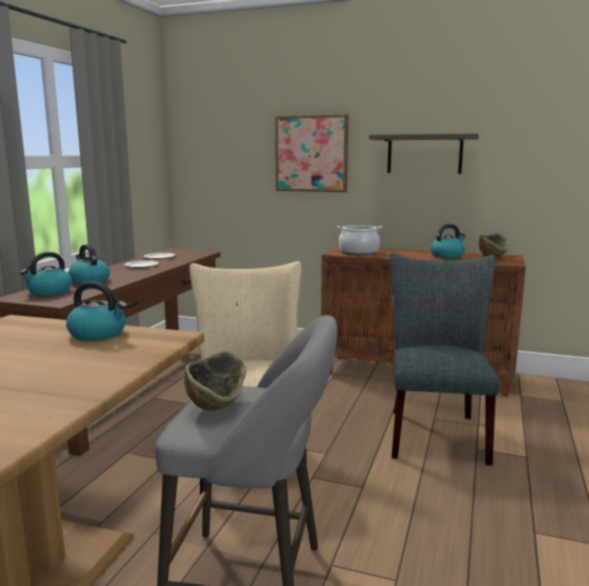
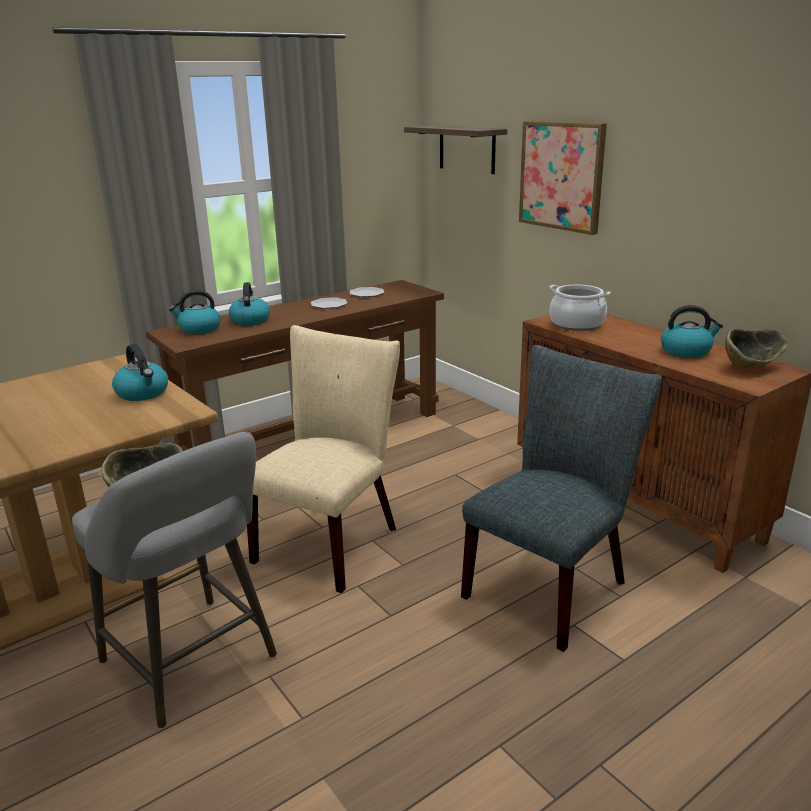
camera: 35 degrees right, 10 degrees up
shelf [369,134,479,174] -> shelf moved to [404,125,507,174]

